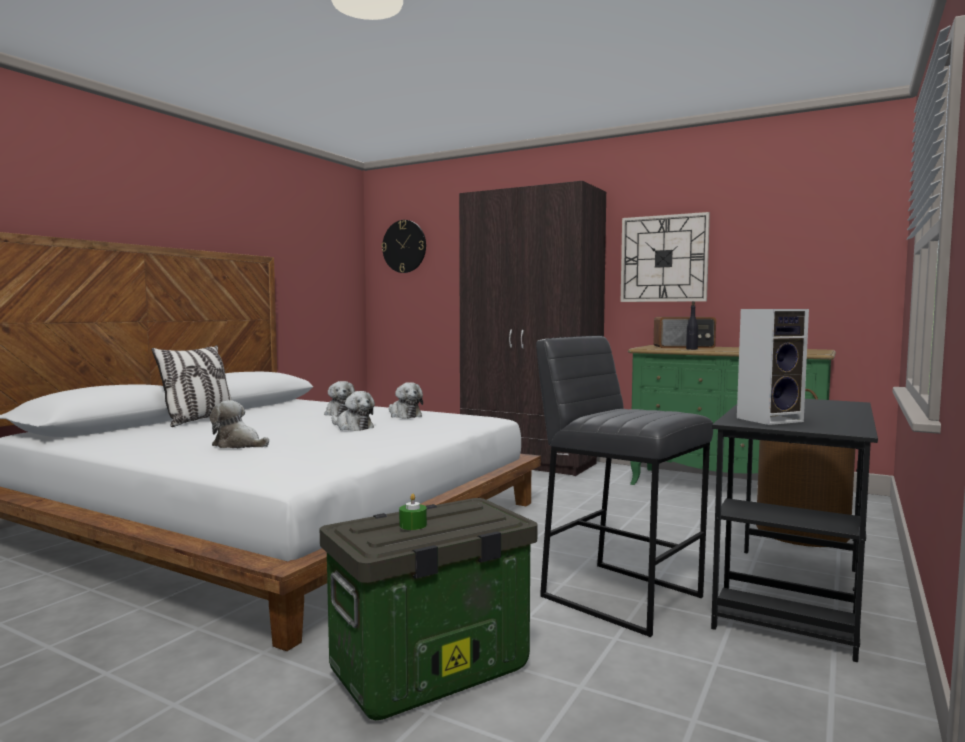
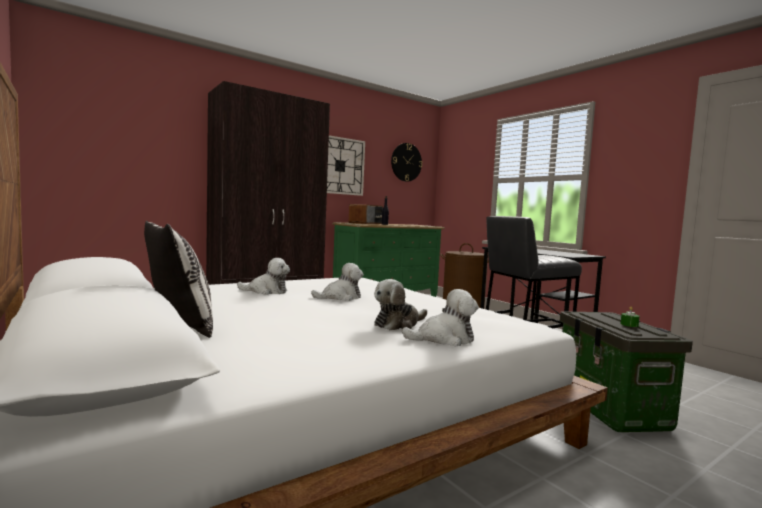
camera: 65 degrees left, 0 degrees up
wall clock [382,220,426,273] -> wall clock moved to [391,143,422,182]
plush toy [389,382,423,419] -> plush toy moved to [402,289,479,346]
speaker [737,309,809,425] -> none

